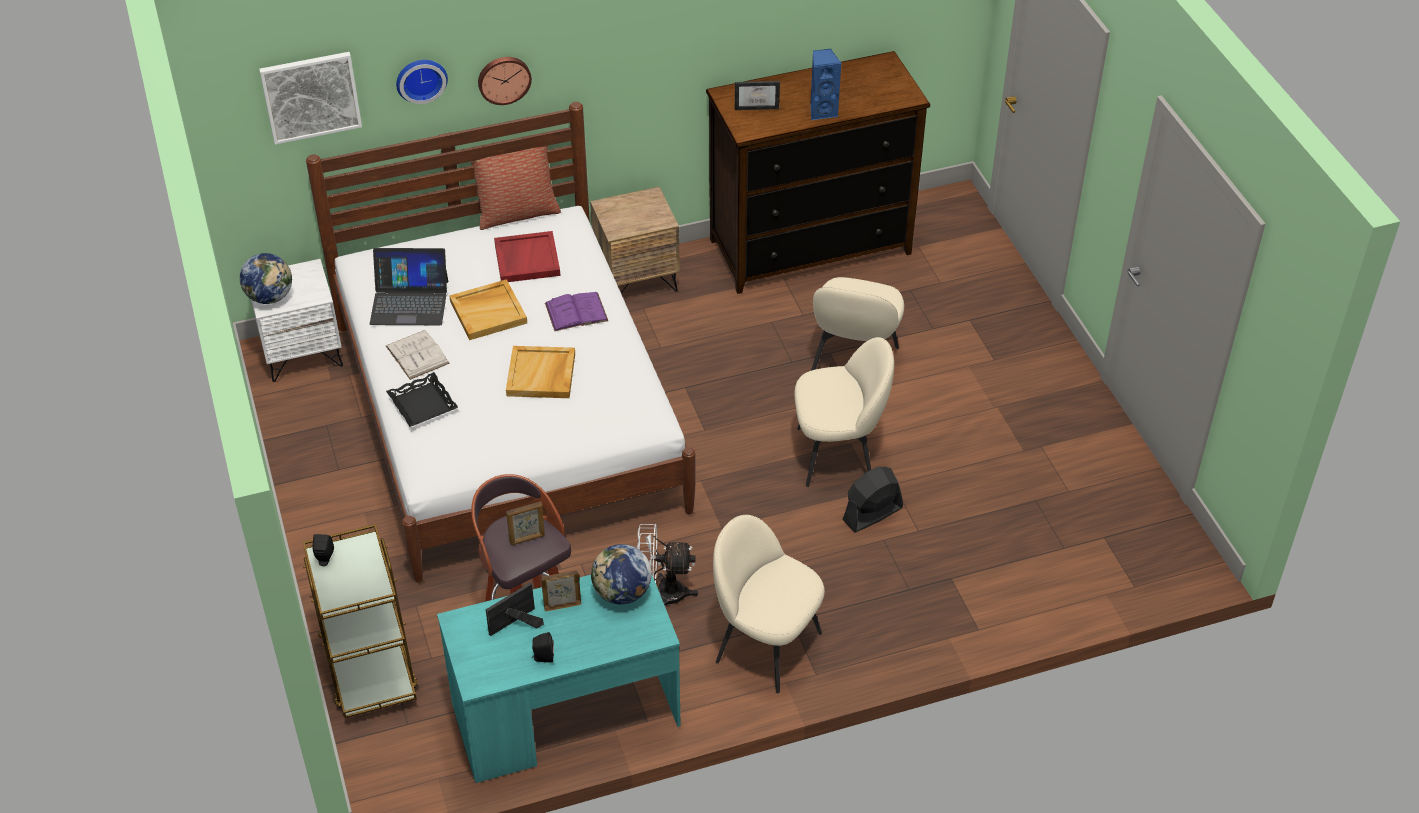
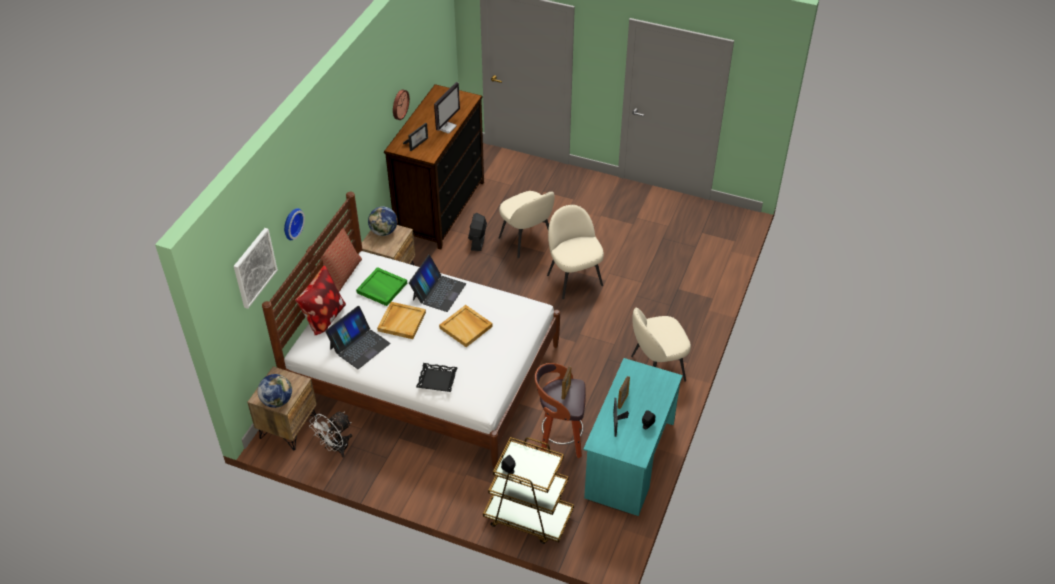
camera: 50 degrees left, 0 degrees up
white nightstand [251,259,343,382] -> brown nightstand [247,366,317,450]
white book [386,330,450,380] -> none
wall clock [478,57,532,105] -> wall clock moved to [393,90,410,120]
red tray [494,231,560,282] -> green tray [356,267,407,306]
purple book [545,292,608,331] -> laptop [409,255,466,312]
globe [591,544,652,604] -> globe moved to [368,206,397,236]
white fan [637,524,698,606] -> white fan moved to [309,412,352,458]
beige chair [794,337,894,487] -> beige chair turned 60 degrees counterclockwise [547,205,604,299]
blue speaker [810,49,842,120] -> monitor [434,82,460,133]
black fan [842,467,903,532] -> black fan moved to [468,213,487,251]
none -> pillow [295,265,346,335]

